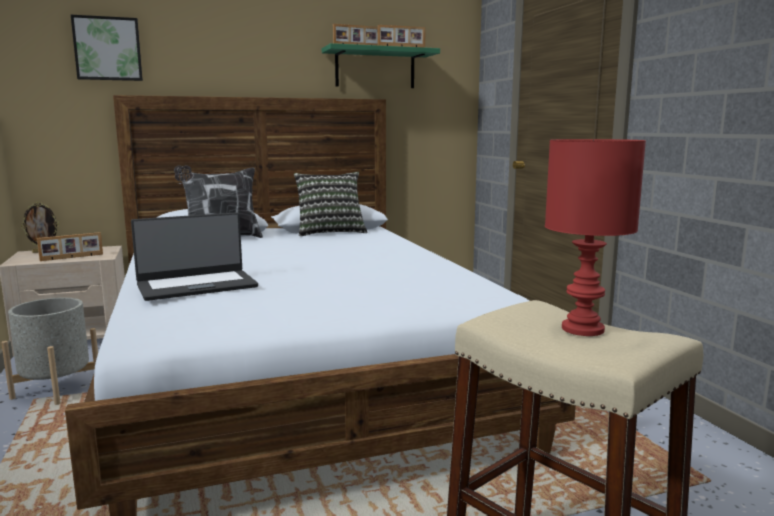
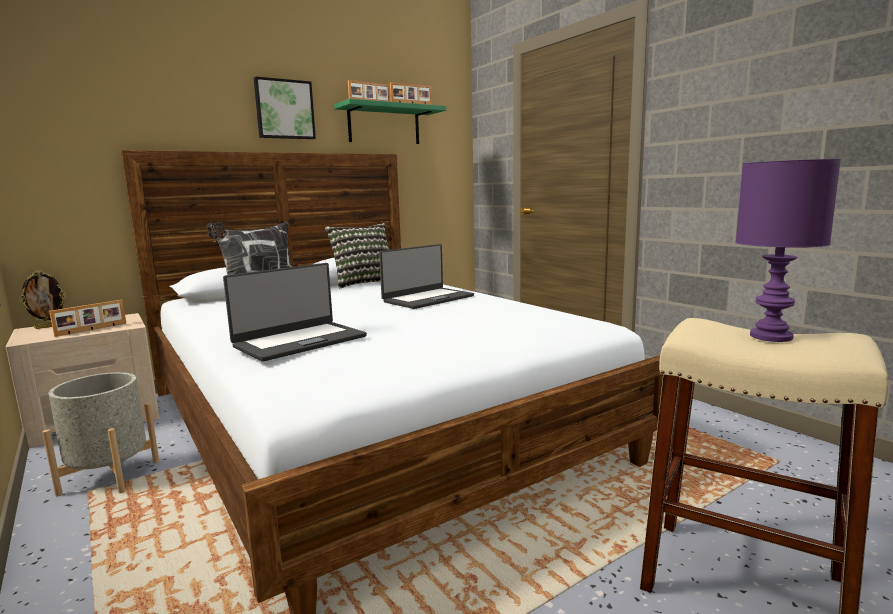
camera: 15 degrees left, 0 degrees up
picture [71,15,143,81] -> picture moved to [254,77,316,139]
red table lamp [545,139,646,336] -> purple table lamp [736,159,841,342]
none -> laptop [379,244,474,309]

